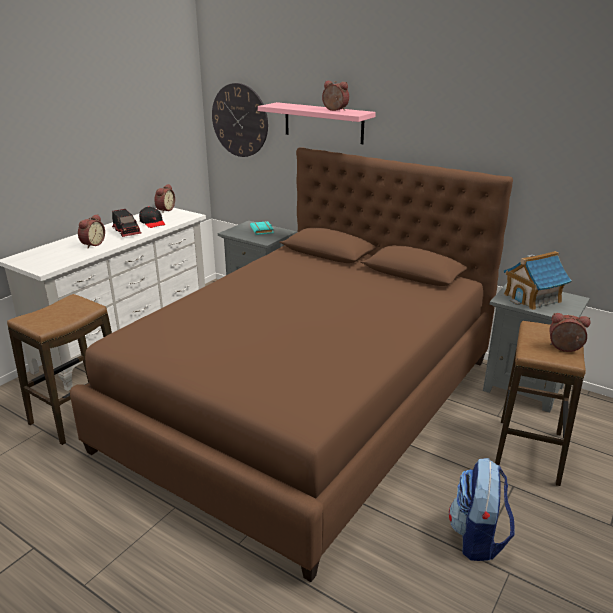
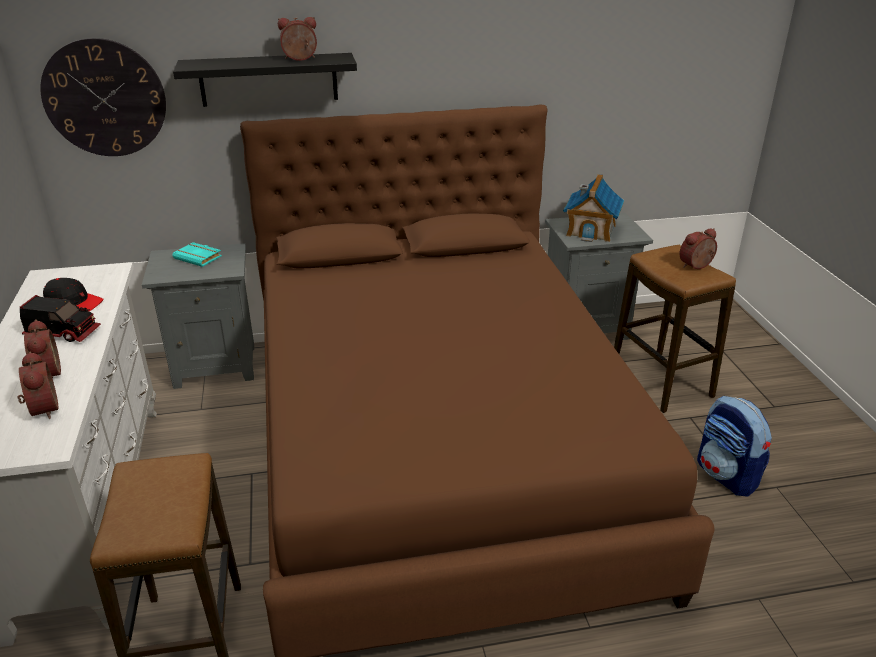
camera: 45 degrees left, 5 degrees up
alarm clock [155,184,175,213] -> alarm clock moved to [17,351,59,419]
pink shelf [258,102,376,144] -> black shelf [173,53,357,107]

